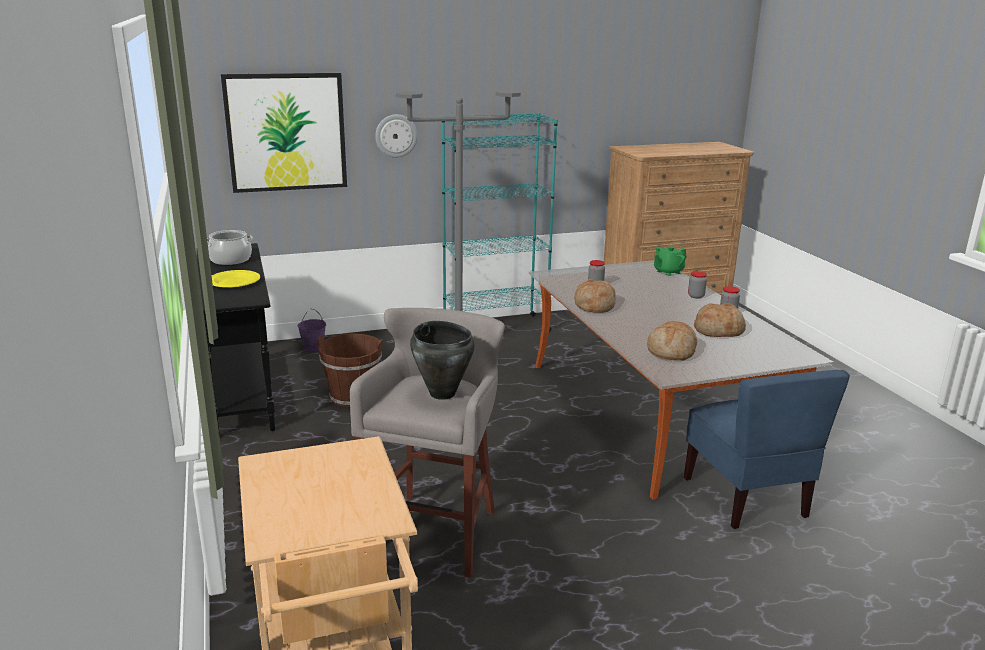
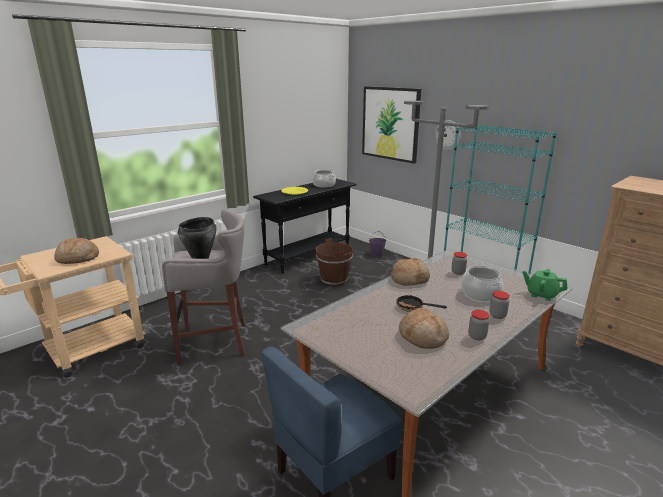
camera: 65 degrees right, 0 degrees up
bread [647,321,697,360] -> bread moved to [54,238,99,264]
none -> frying pan [396,295,447,312]
none -> cooking pot [461,265,503,302]

